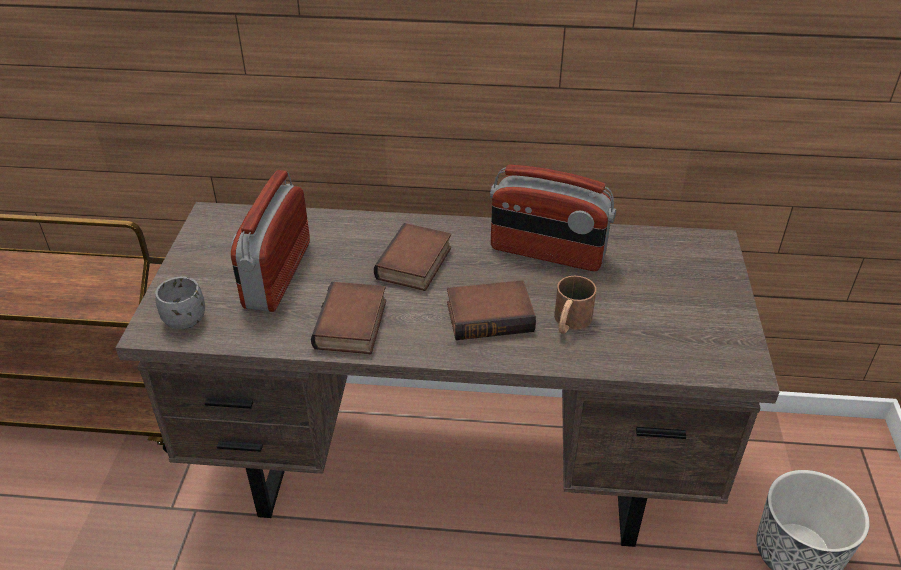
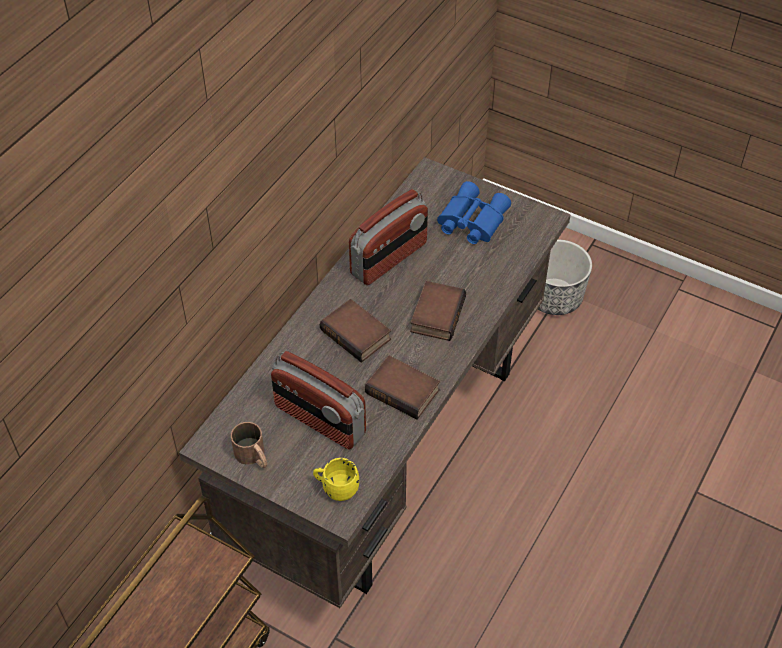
camera: 65 degrees left, 10 degrees up
grey mug [155,276,205,329] -> yellow mug [313,458,359,501]
brown mug [554,275,596,334] -> brown mug moved to [231,422,267,468]
none -> blue binoculars [437,181,511,244]

